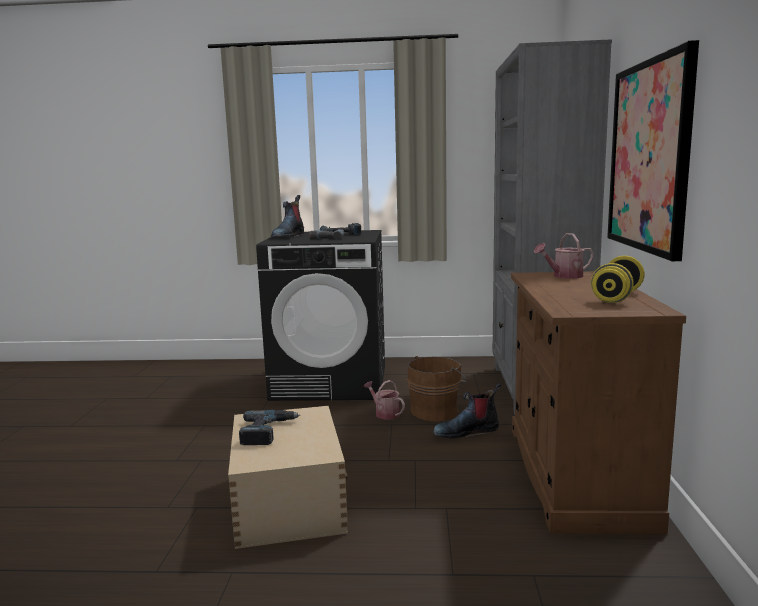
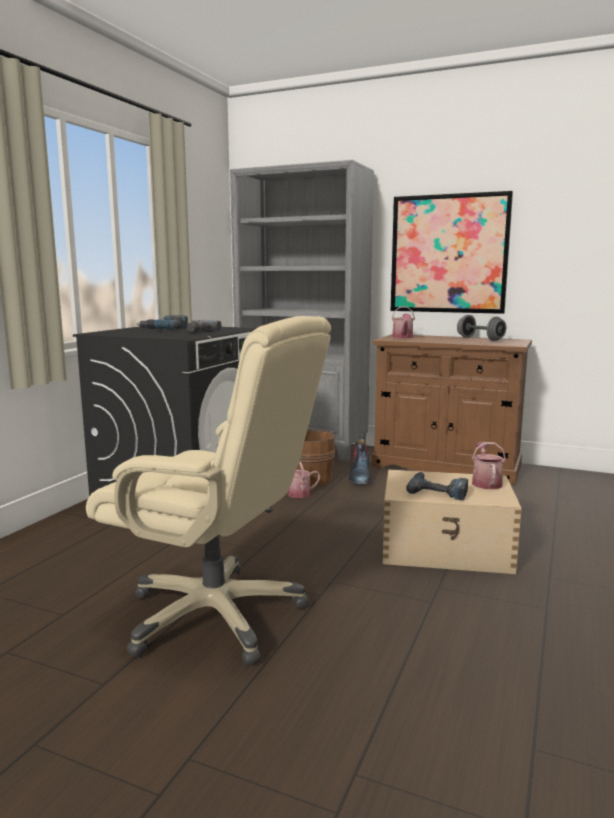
camera: 70 degrees left, 0 degrees up
boot [271,195,304,238] -> none
yellow dumbbell [591,256,645,303] -> grey dumbbell [457,315,506,341]
none -> beige office chair [86,316,331,666]
none -> watering can [472,442,506,489]

